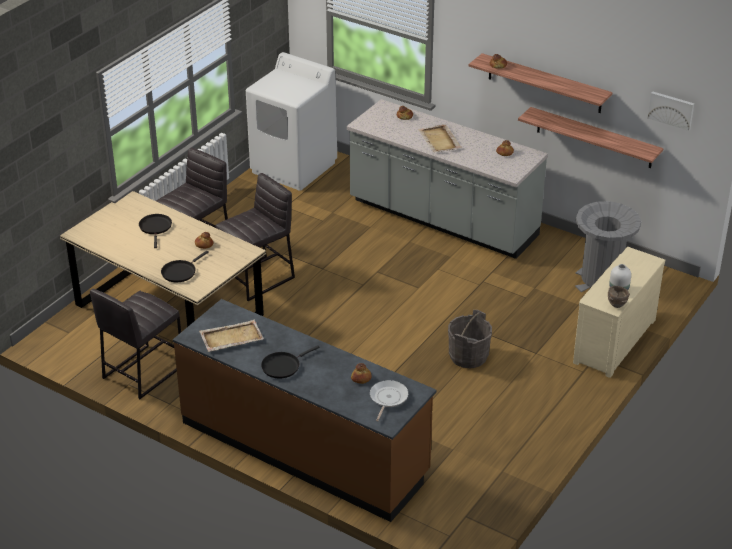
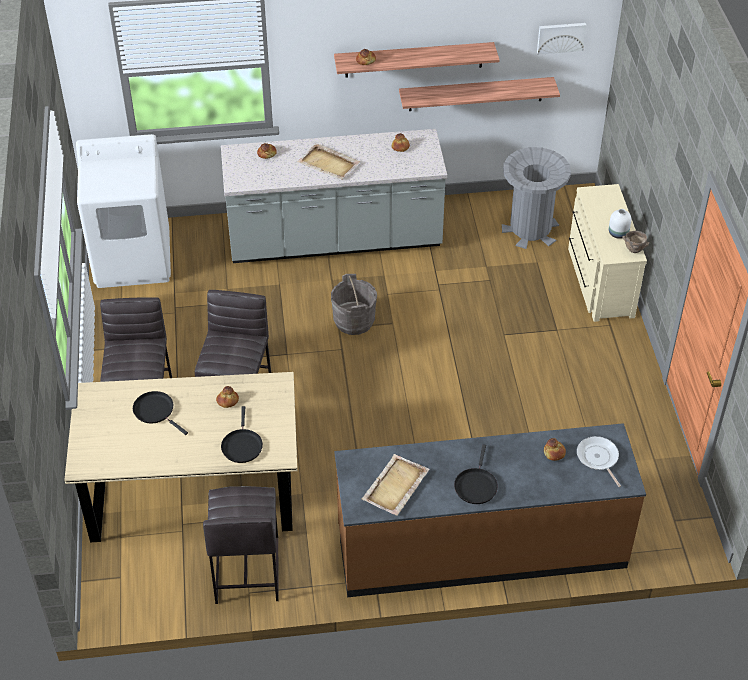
camera: 40 degrees left, 10 degrees up
grey bucket [448,310,492,368] -> grey bucket moved to [331,274,377,335]

